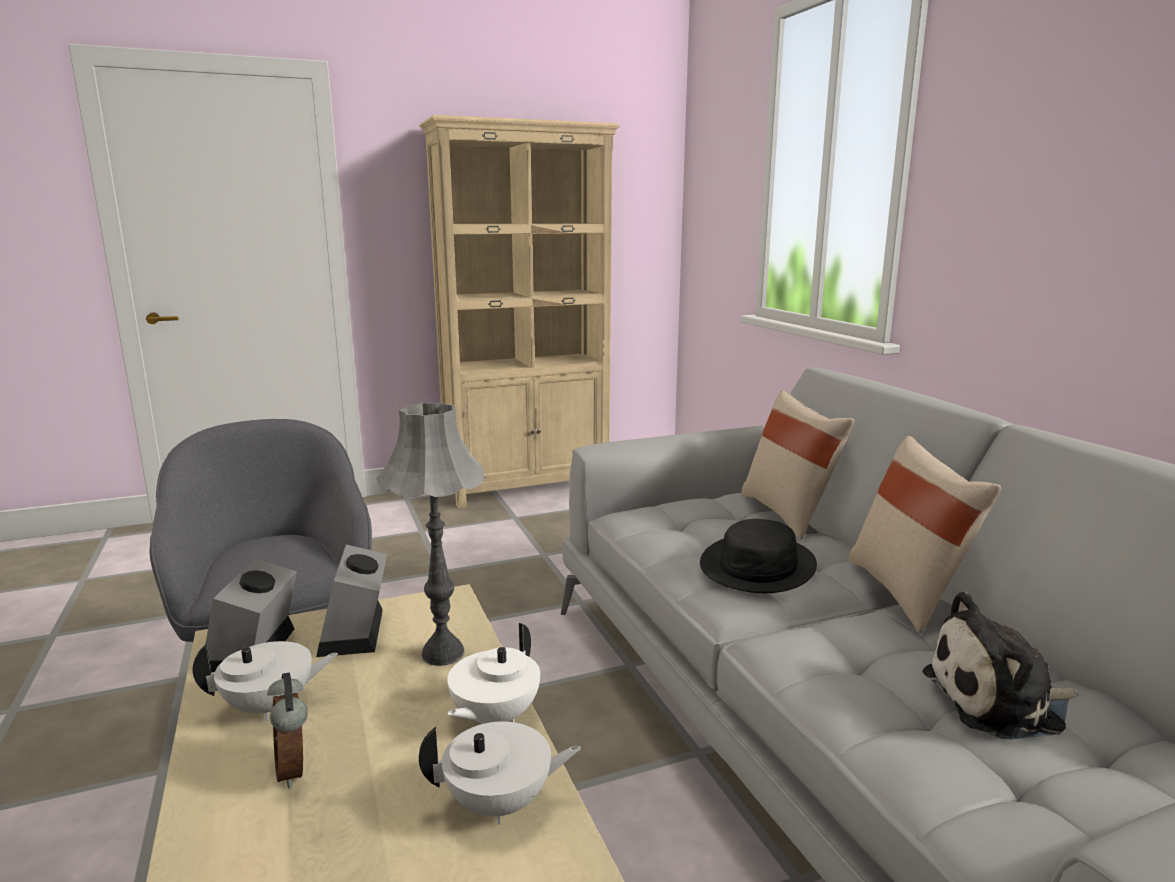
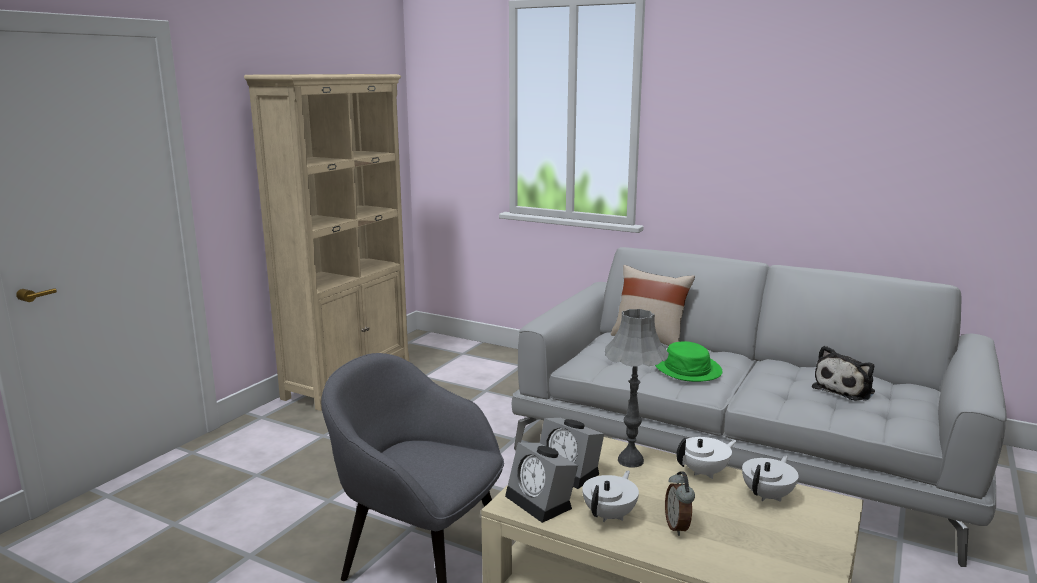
camera: 40 degrees left, 0 degrees up
alarm clock [267,673,308,789] -> alarm clock turned 60 degrees clockwise [665,471,695,536]
white teapot [447,623,540,725] -> white teapot turned 105 degrees counterclockwise [676,437,737,479]
black hat [700,519,817,593] -> green hat [655,341,723,382]
beige pillow [849,436,1001,633] -> none

